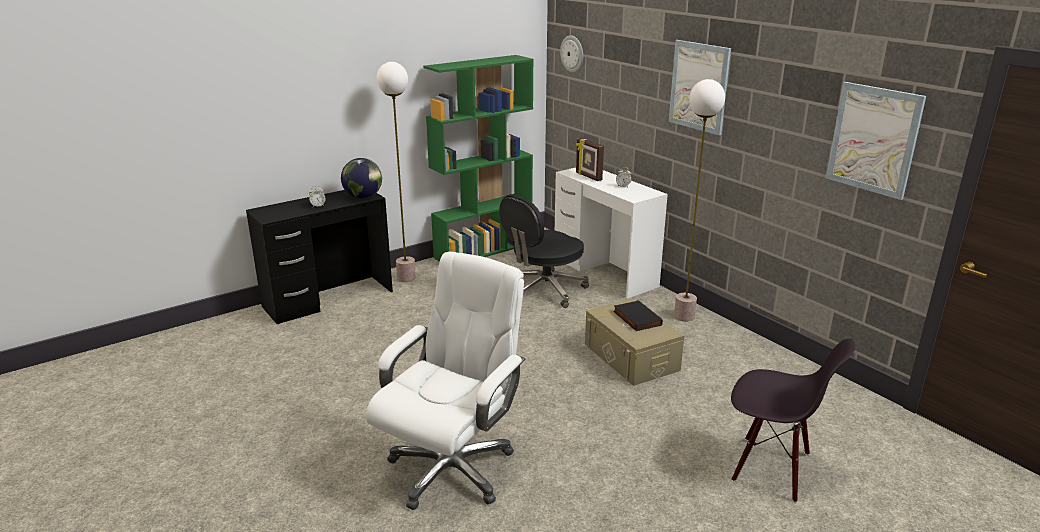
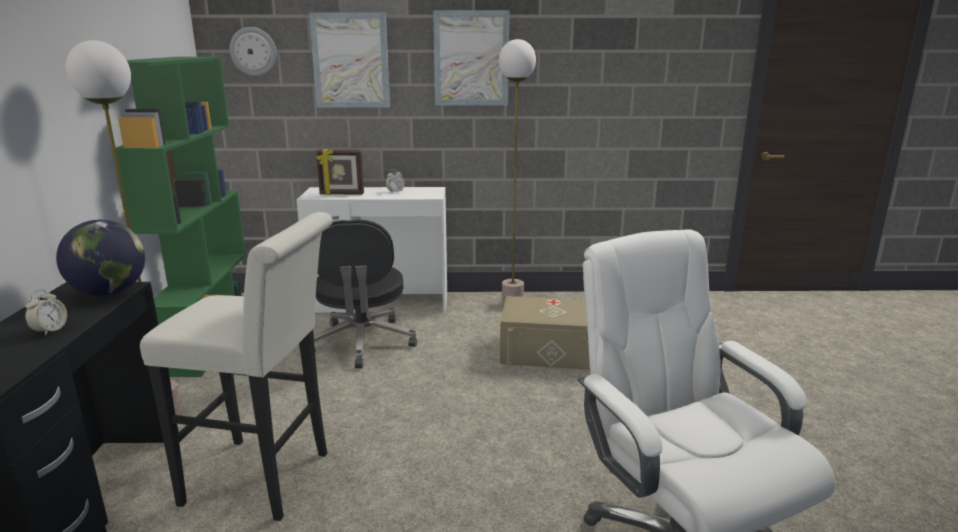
camera: 55 degrees left, 5 degrees down
black book [613,300,663,331] -> none
black chair [731,338,855,503] -> none
picture [826,82,926,200] -> picture moved to [309,12,390,107]
none -> white stool [140,212,333,521]

